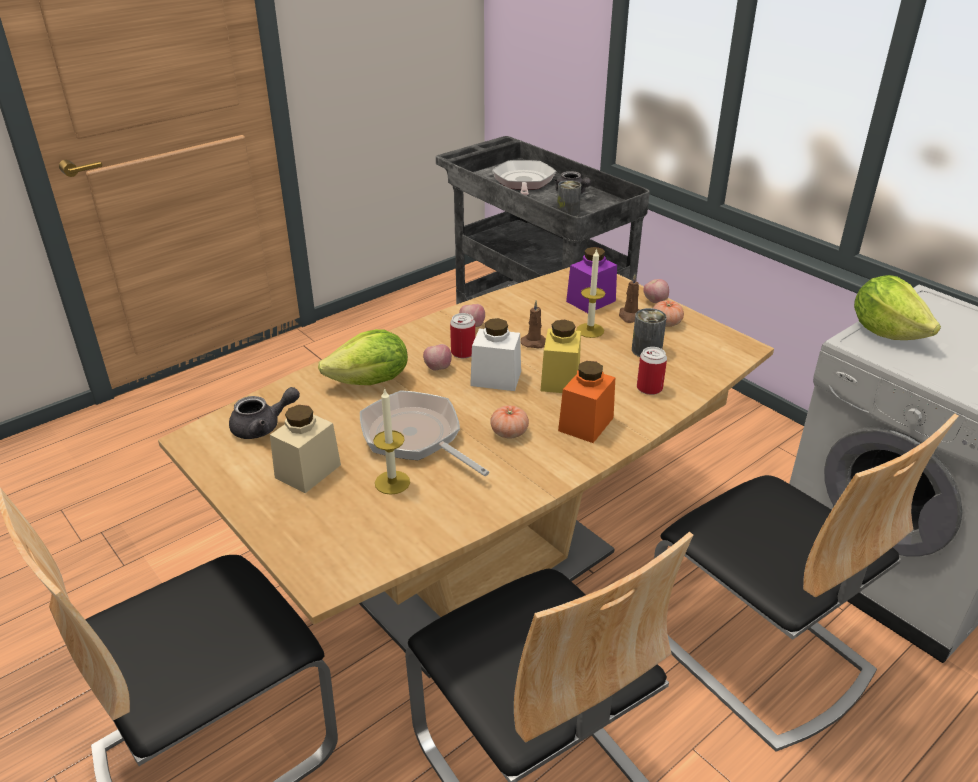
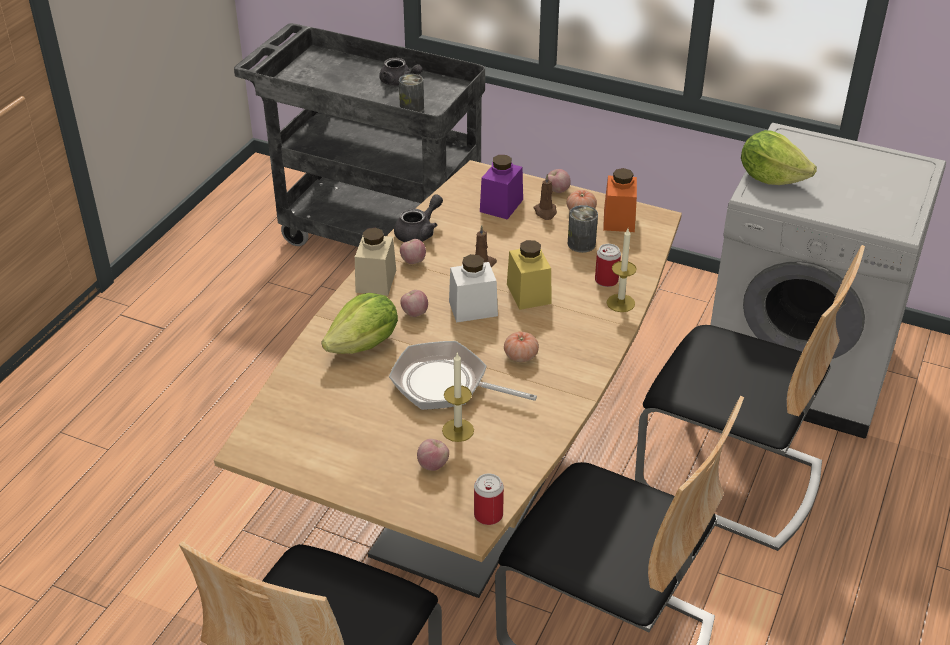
camera: 25 degrees left, 5 degrees up
grey teapot [229,387,300,439] -> grey teapot moved to [394,194,443,242]
beige jar [270,405,341,493] -> beige jar moved to [355,228,396,296]
can [450,313,475,358] -> can moved to [474,473,504,525]
frying pan [492,160,556,195] -> none
orange jar [558,361,615,443] -> orange jar moved to [603,168,637,232]
candle [576,248,605,338] -> candle moved to [607,229,637,312]
none -> apple [417,439,449,471]

